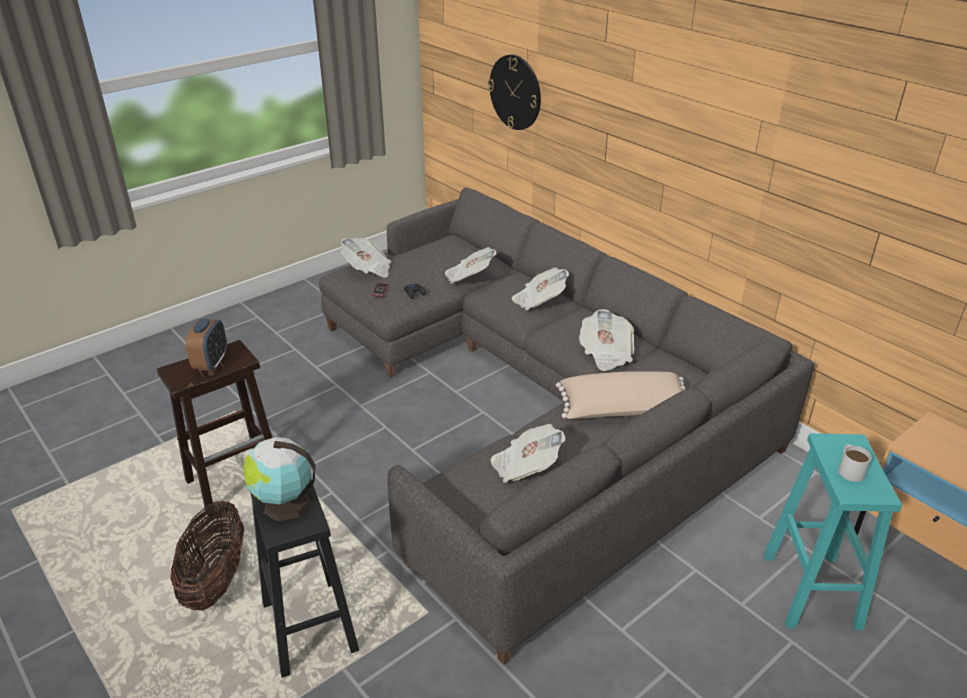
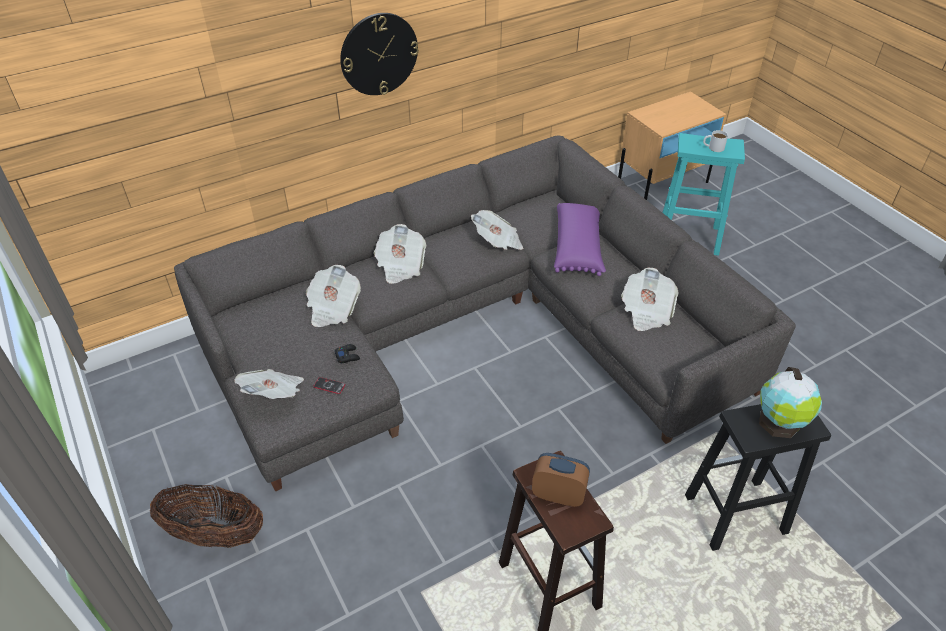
camera: 80 degrees left, 10 degrees up
basket [171,501,244,611] -> basket moved to [150,484,263,548]
wall clock [488,55,541,130] -> wall clock moved to [340,13,419,95]
beige pillow [556,371,685,419] -> purple pillow [554,203,606,276]

